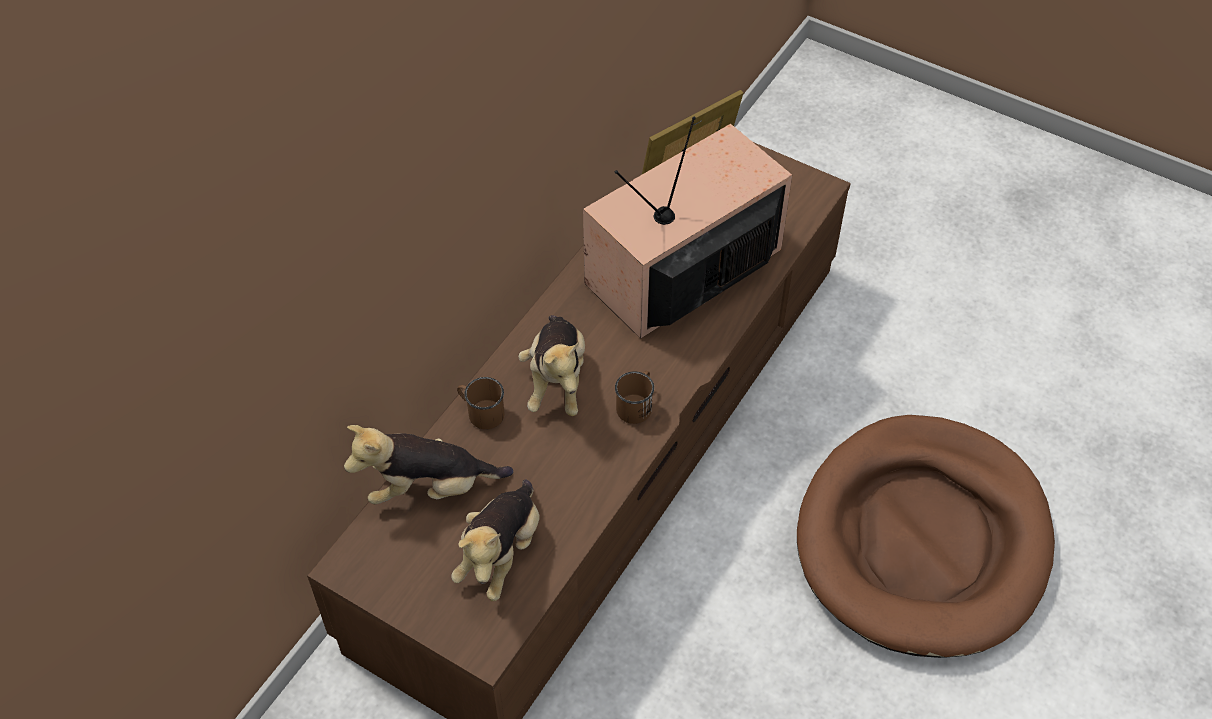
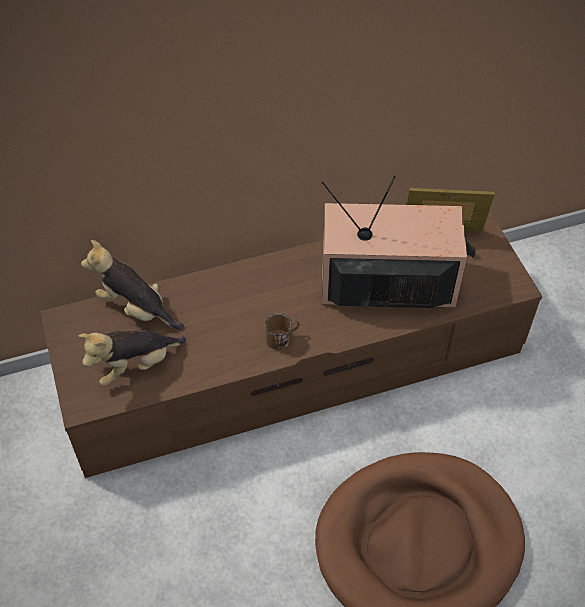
camera: 40 degrees right, 0 degrees up
brown mug [457,377,504,429] -> none
plush toy [518,315,585,416] -> none

